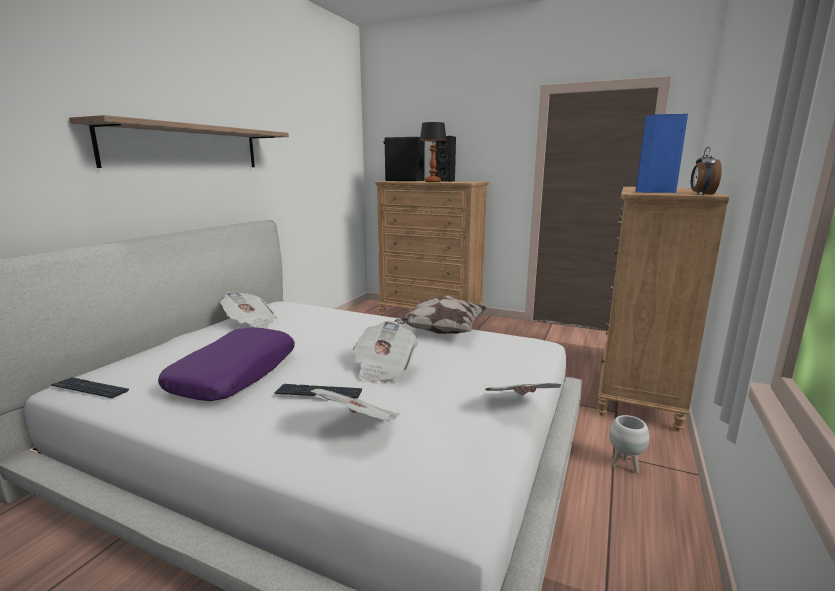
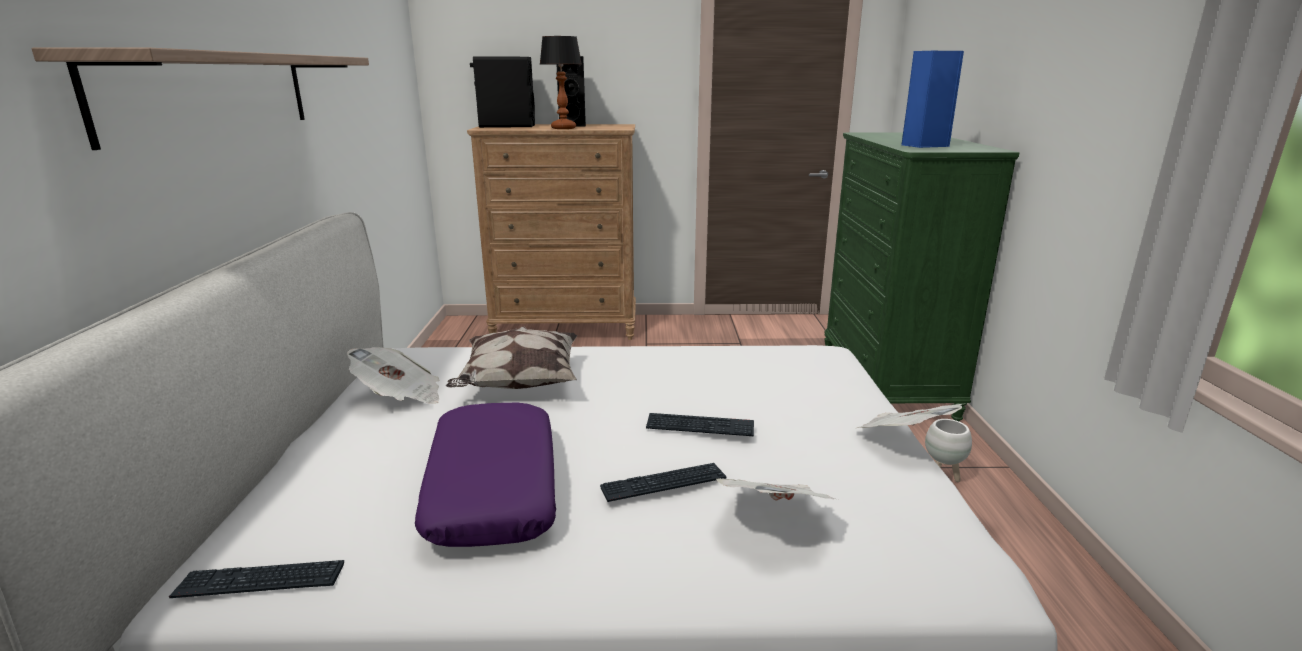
camera: 25 degrees left, 5 degrees up
newspaper [353,321,418,383] -> keyboard [646,413,754,436]
pillow [395,295,487,334] -> pillow moved to [446,327,577,389]
brown dresser [597,187,729,432] -> green dresser [824,132,1020,422]
alarm clock [691,147,722,195] -> none

